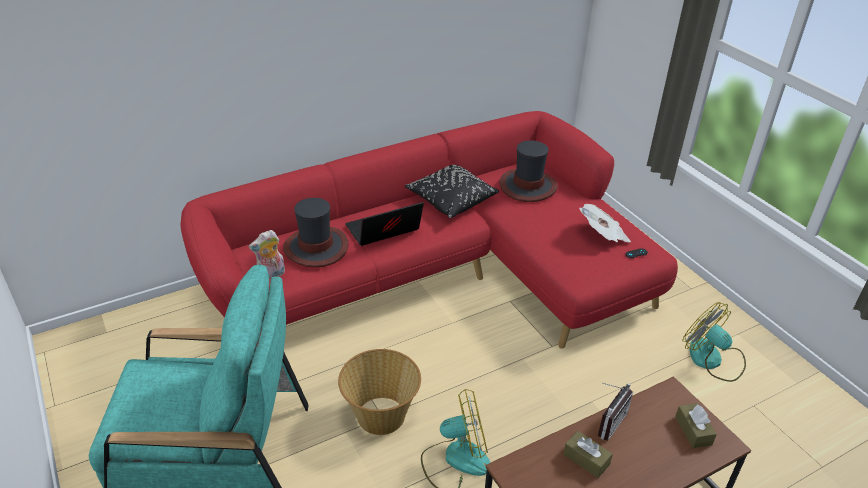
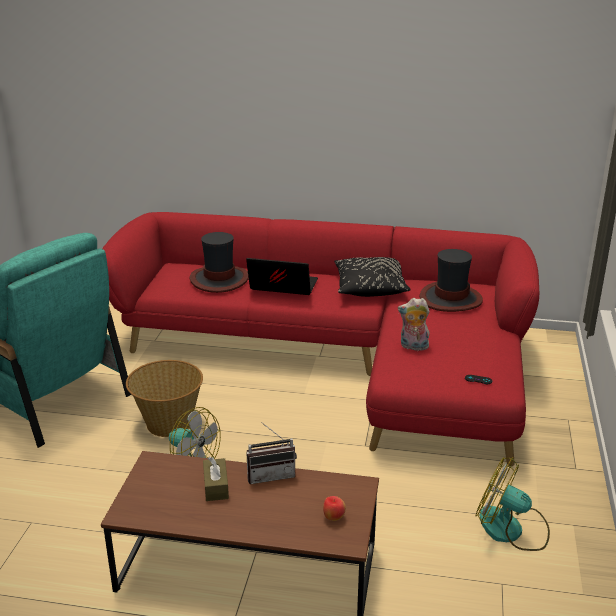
camera: 40 degrees right, 10 degrees down
plush toy [249,230,285,279] -> plush toy moved to [398,298,430,351]
newspaper [579,204,631,243] -> none
brown tissue box [675,403,717,448] -> apple [323,496,346,521]
fan [682,302,746,382] -> fan turned 60 degrees counterclockwise [476,457,550,551]

